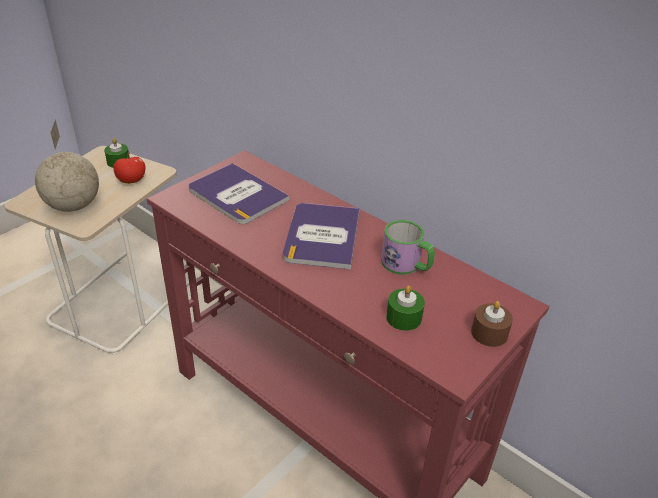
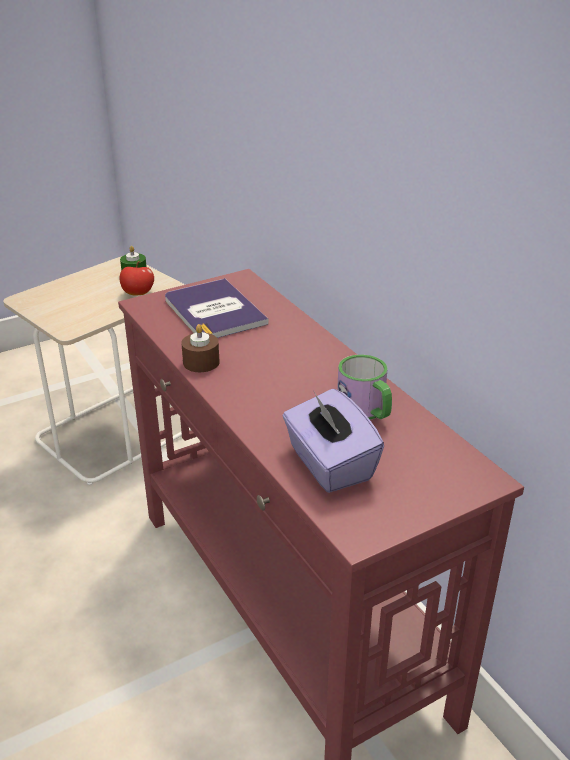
camera: 20 degrees right, 5 degrees down
globe [35,119,99,212] -> none
book [283,203,360,270] -> none
green candle [386,286,425,331] -> purple tissue box [283,388,384,493]
brown candle [471,301,513,347] -> brown candle moved to [181,324,220,372]

